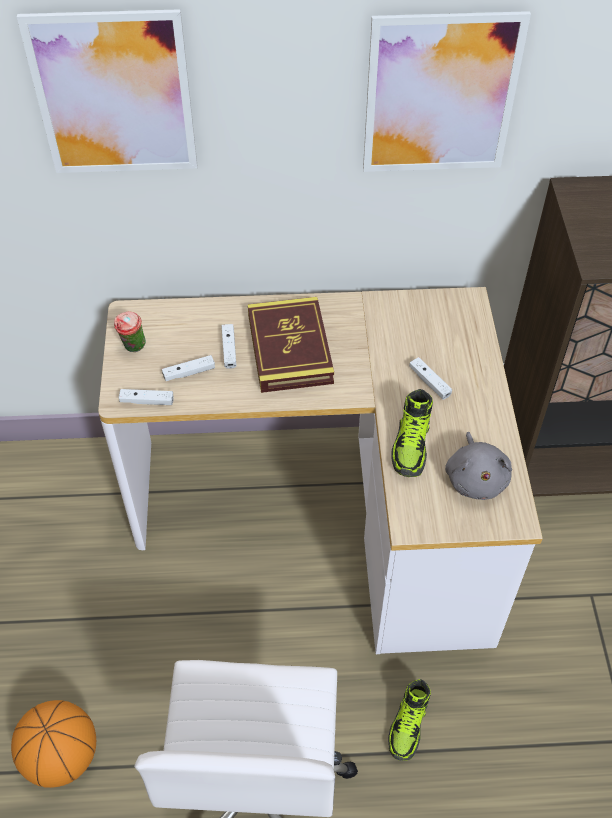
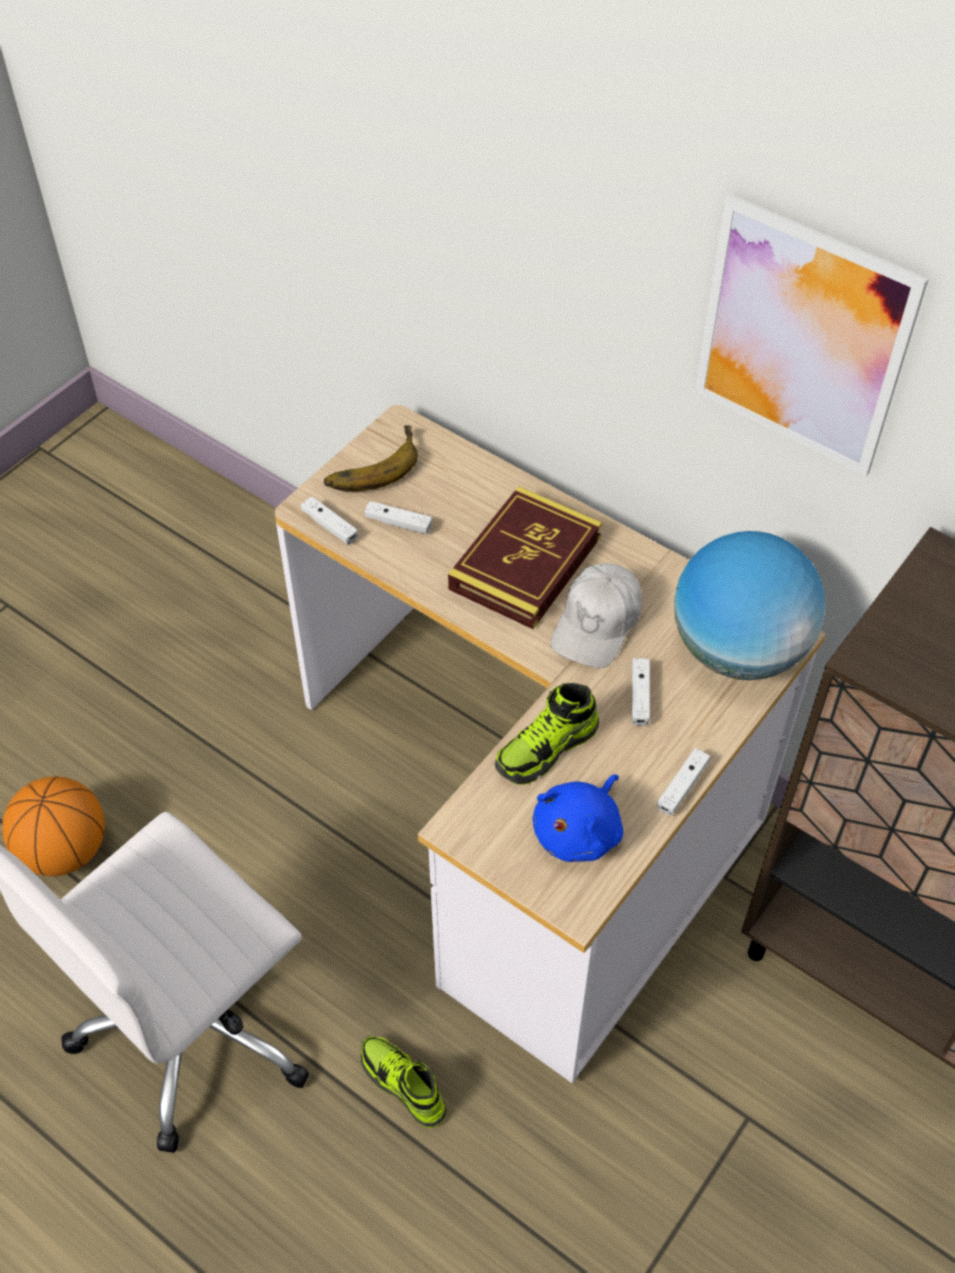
camera: 40 degrees right, 0 degrees up
picture [17,9,197,173] -> none
cup [114,312,146,352] -> banana [324,425,418,491]
white game controller [222,324,236,369] -> white game controller moved to [657,748,710,816]
shoe [388,679,431,761] -> shoe turned 75 degrees clockwise [361,1035,447,1128]
grey plush toy [445,432,512,500] -> blue plush toy [532,774,623,862]
none -> white cap [551,563,642,669]
none -> globe [674,531,826,680]

